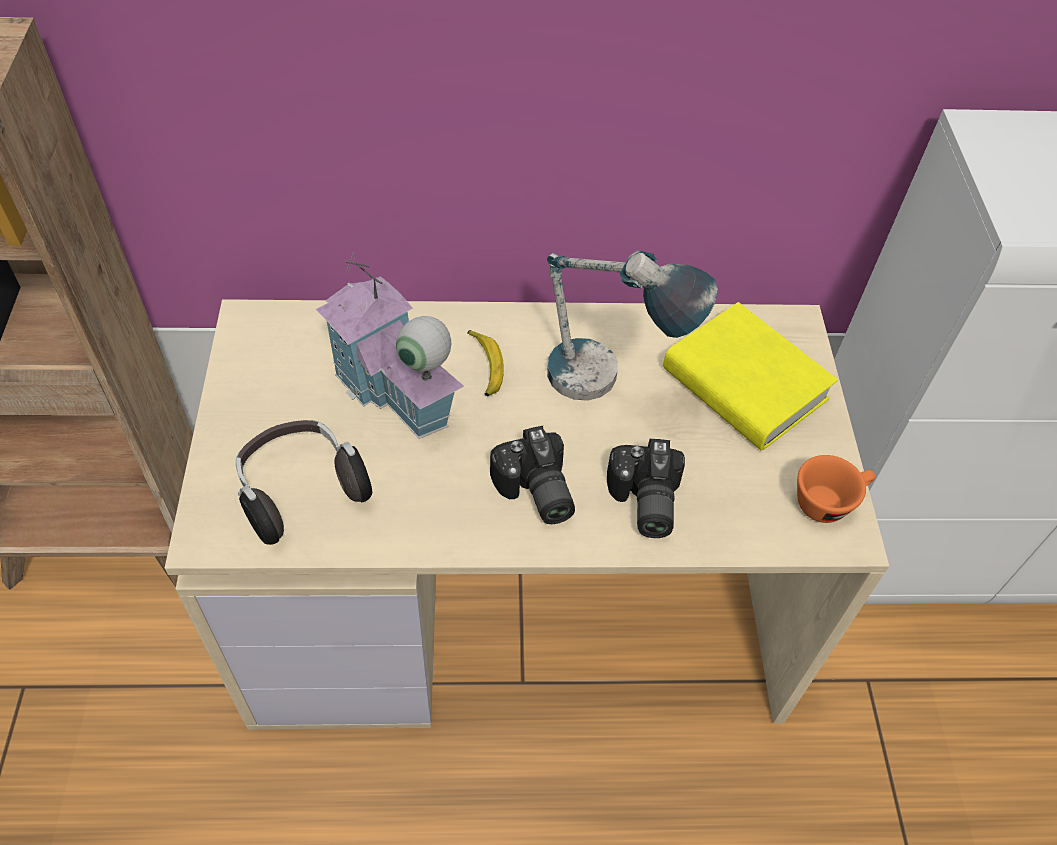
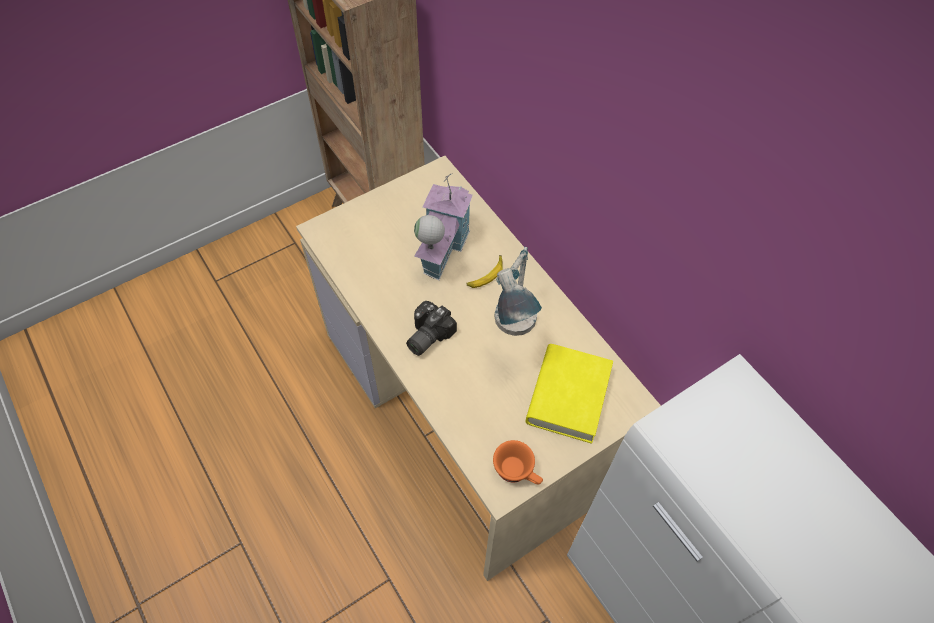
camera: 60 degrees right, 5 degrees up
headphones [236,420,372,545] -> none
camera [607,439,685,538] -> none

